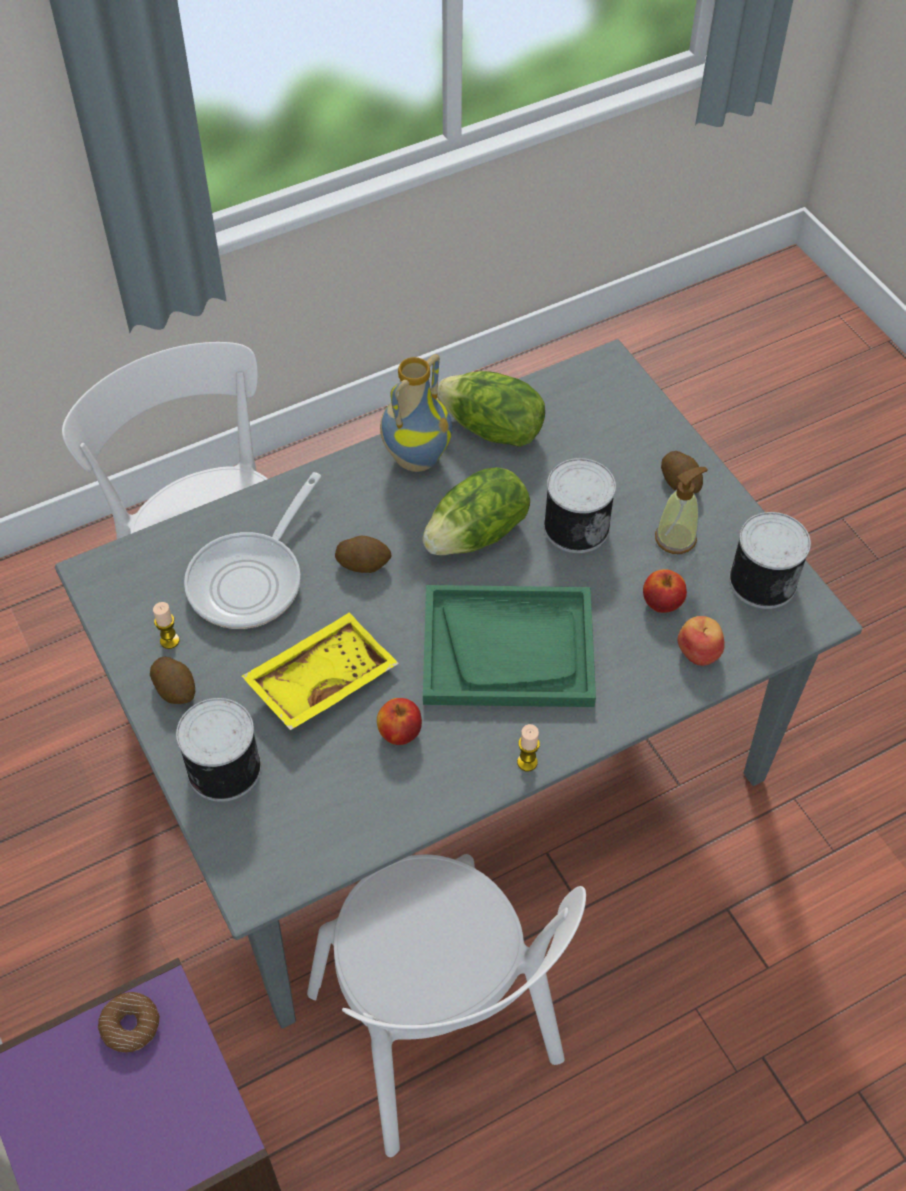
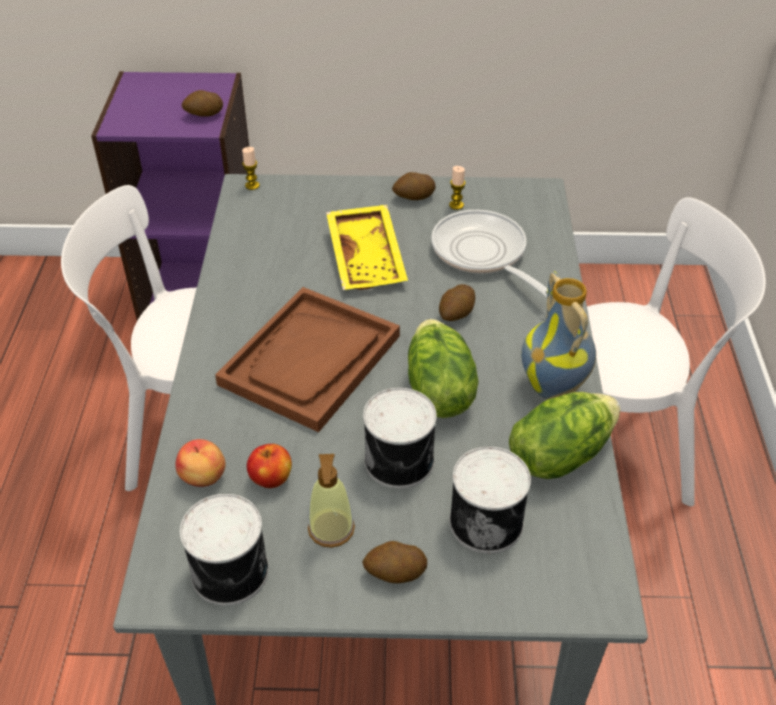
camera: 120 degrees right, 10 degrees down
donut [98,992,160,1052] -> potato [181,90,223,117]
can [176,698,262,802] -> can moved to [449,446,531,554]
apple [377,698,422,745] -> none
green tray [423,585,596,707] -> brown tray [215,287,400,432]
candle [517,724,540,771] -> candle moved to [242,147,260,190]

